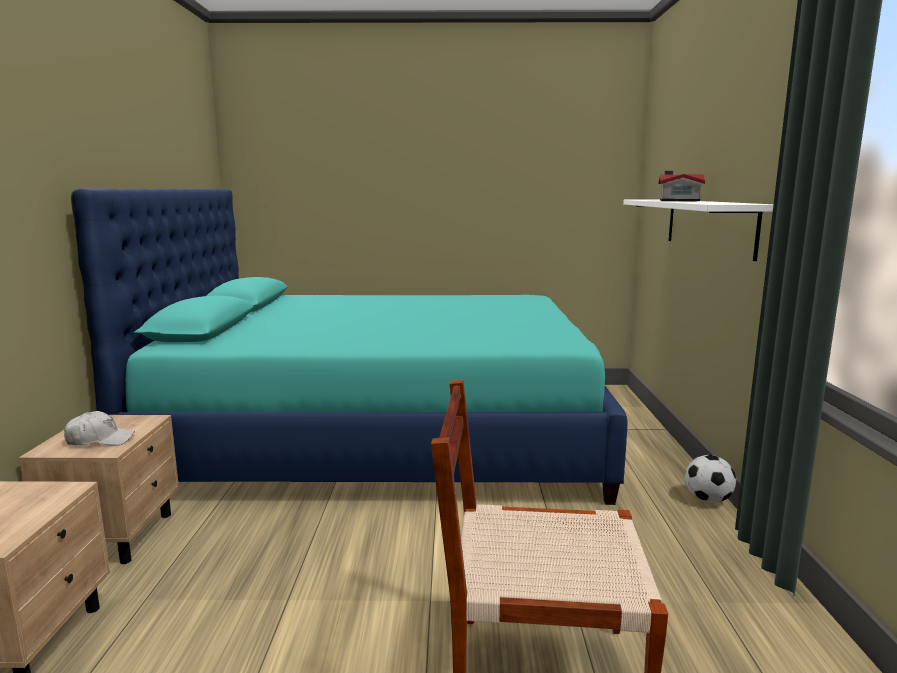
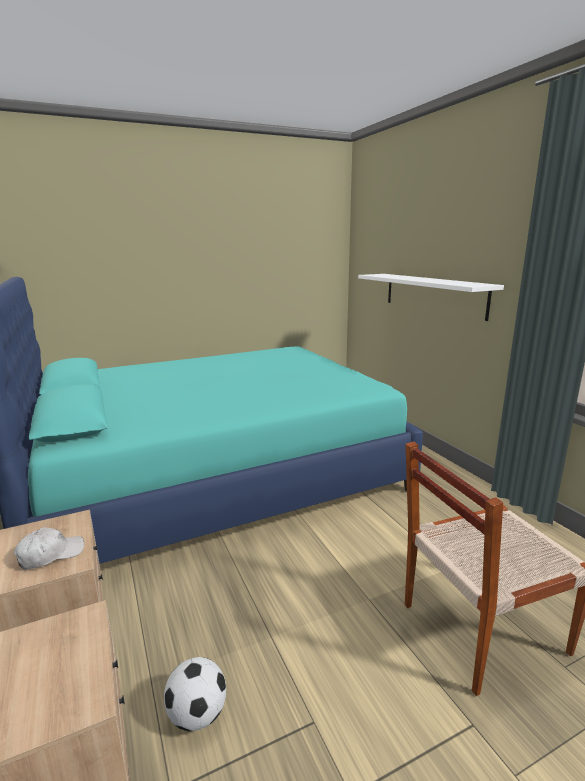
camera: 25 degrees left, 5 degrees up
toy house [659,171,705,201] -> none
football [685,455,736,503] -> football moved to [164,657,226,731]

